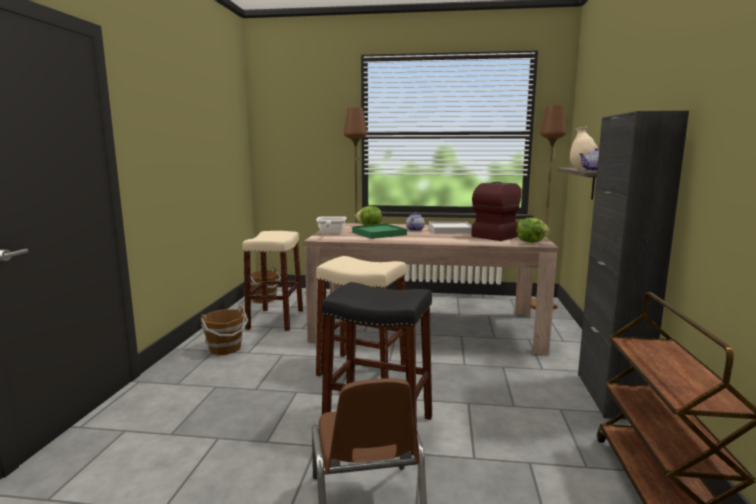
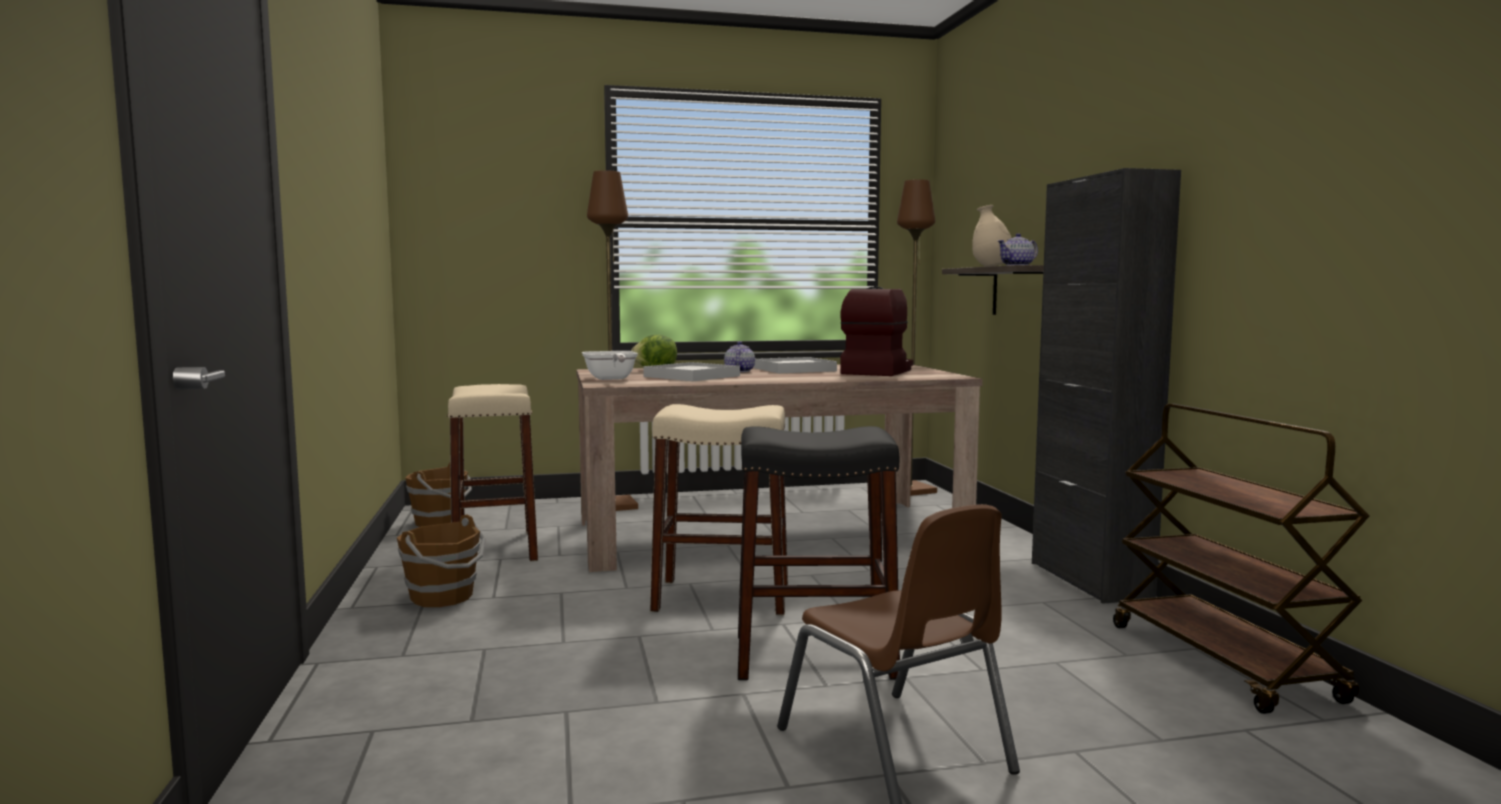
camera: 20 degrees left, 5 degrees down
green tray [352,224,407,239] -> white tray [643,362,740,381]
lettuce [516,217,550,243] -> none

